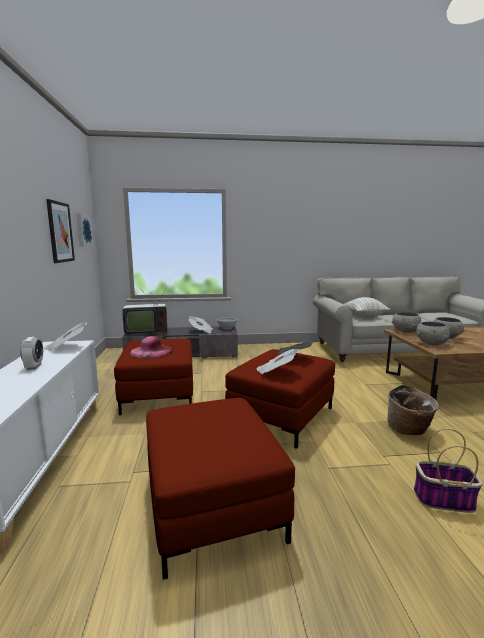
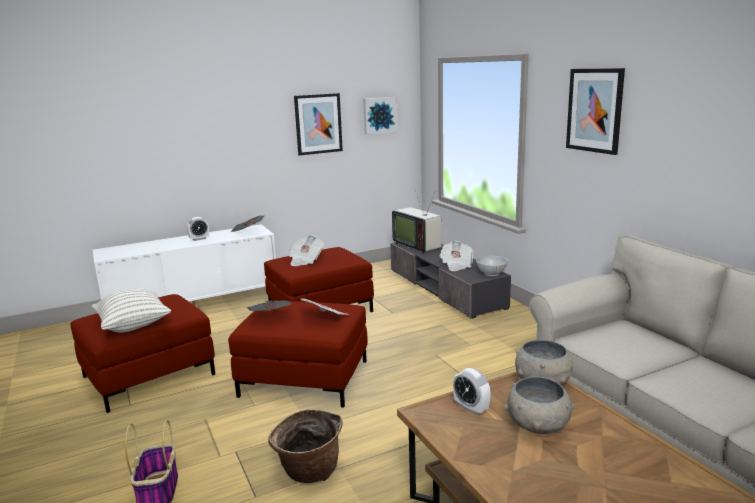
camera: 70 degrees right, 5 degrees up
pink hat [130,336,173,358] -> newspaper [289,235,324,266]
pillow [343,297,390,318] -> pillow moved to [92,289,171,333]
grey bowl [416,322,450,345] -> alarm clock [453,368,490,415]
none -> picture [566,68,625,155]

